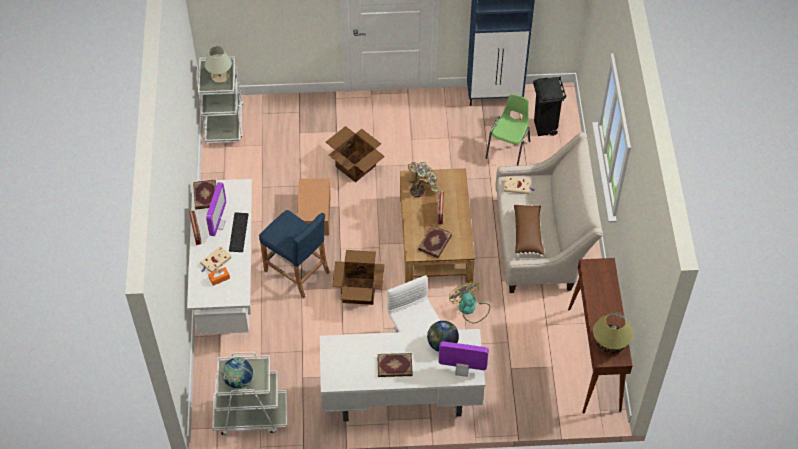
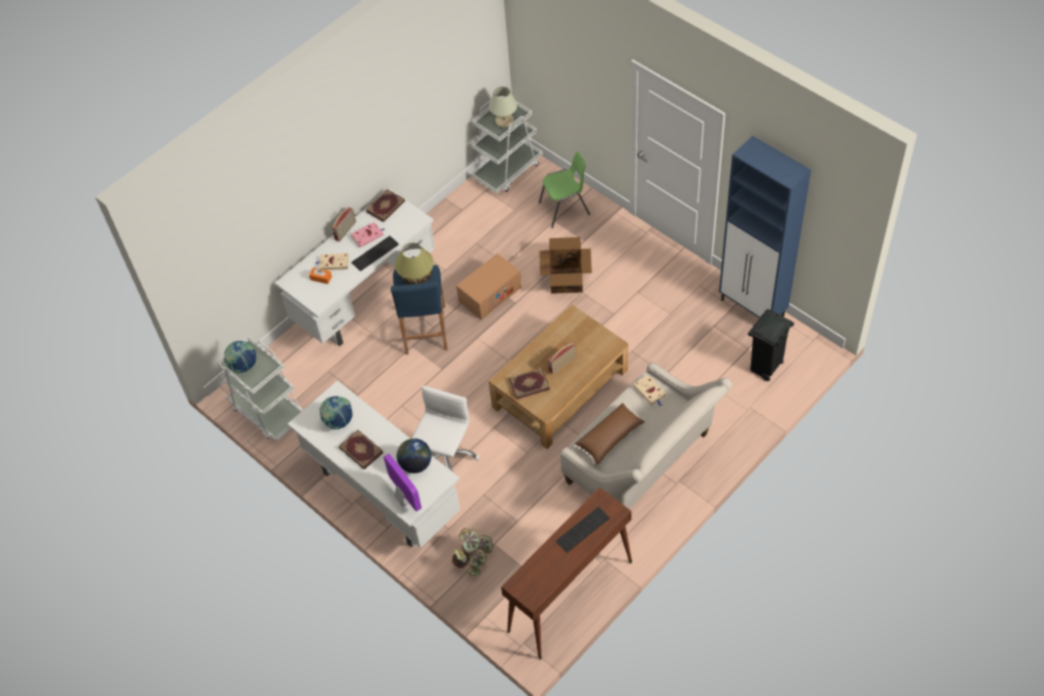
camera: 50 degrees right, 0 degrees up
monitor [206,182,226,236] -> pink book [351,222,385,247]
cardboard box [332,250,385,305] -> none
potted plant [408,162,439,197] -> potted plant moved to [452,528,493,576]
fan [449,281,490,323] -> none
green chair [485,94,530,166] -> green chair moved to [539,151,590,228]
table lamp [593,312,633,354] -> table lamp moved to [395,243,434,285]
none -> globe [319,396,352,429]
none -> keyboard [556,507,610,553]

